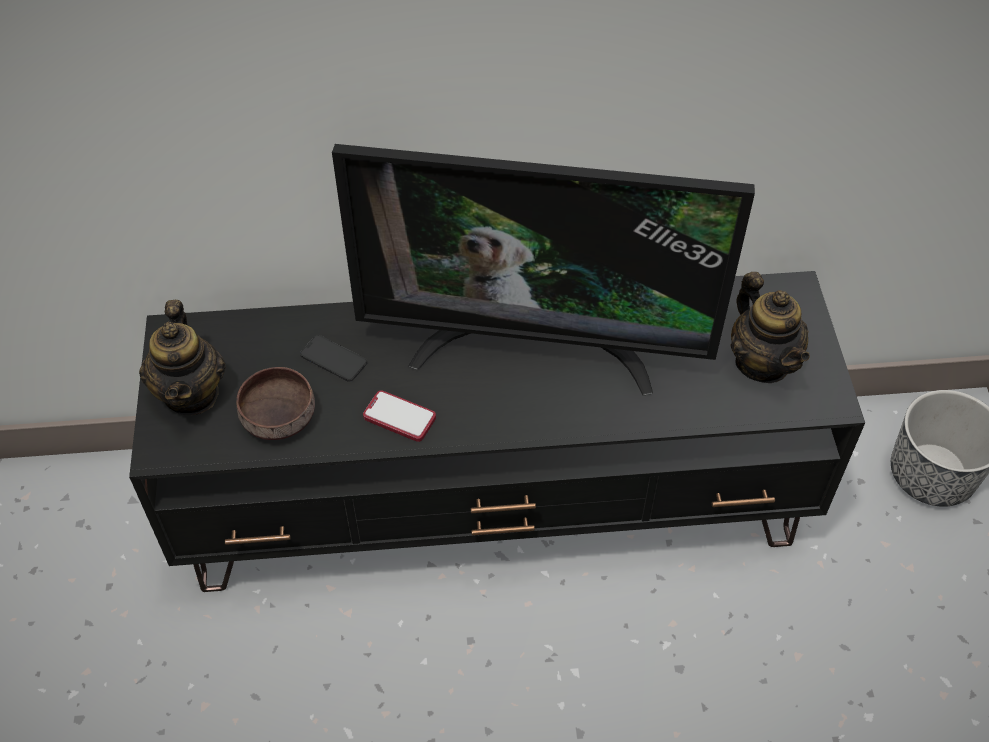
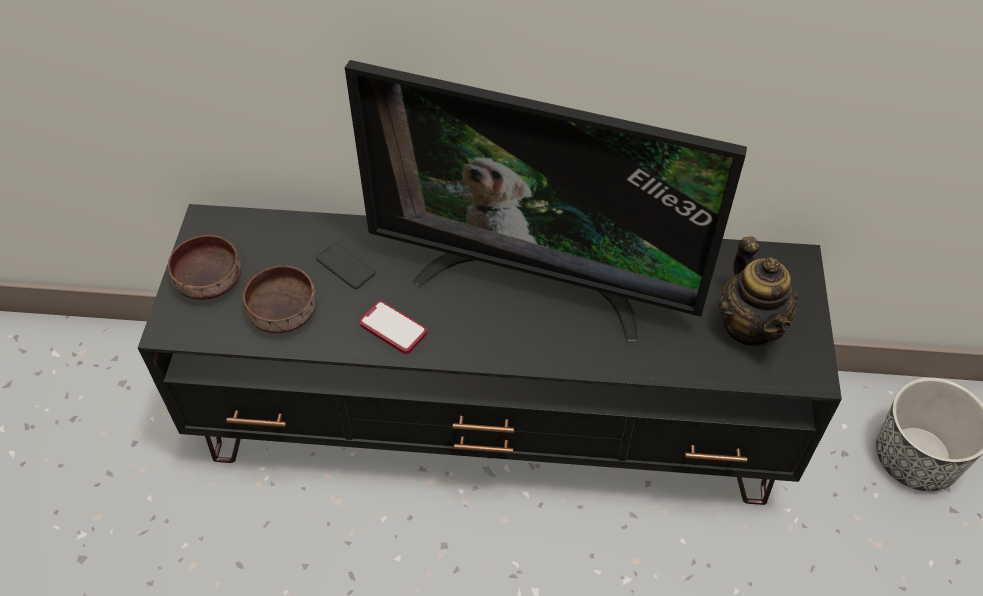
camera: 10 degrees right, 0 degrees up
teapot [139,300,226,415] -> brown bowl [168,235,241,300]

